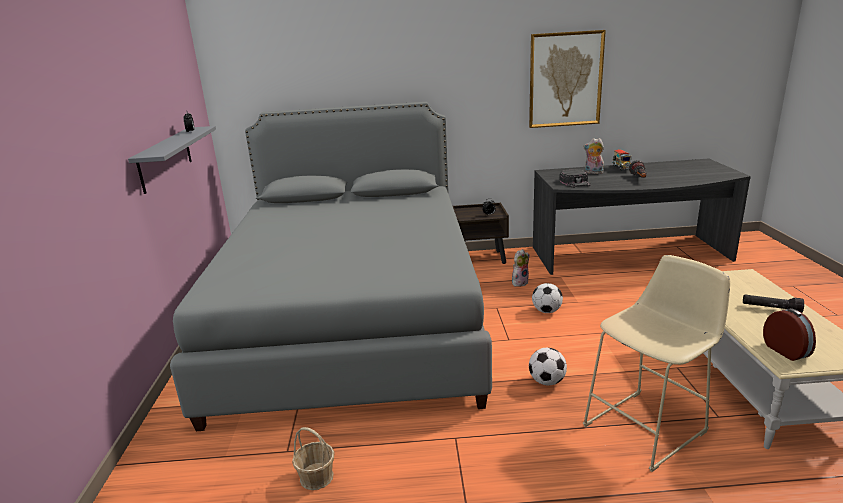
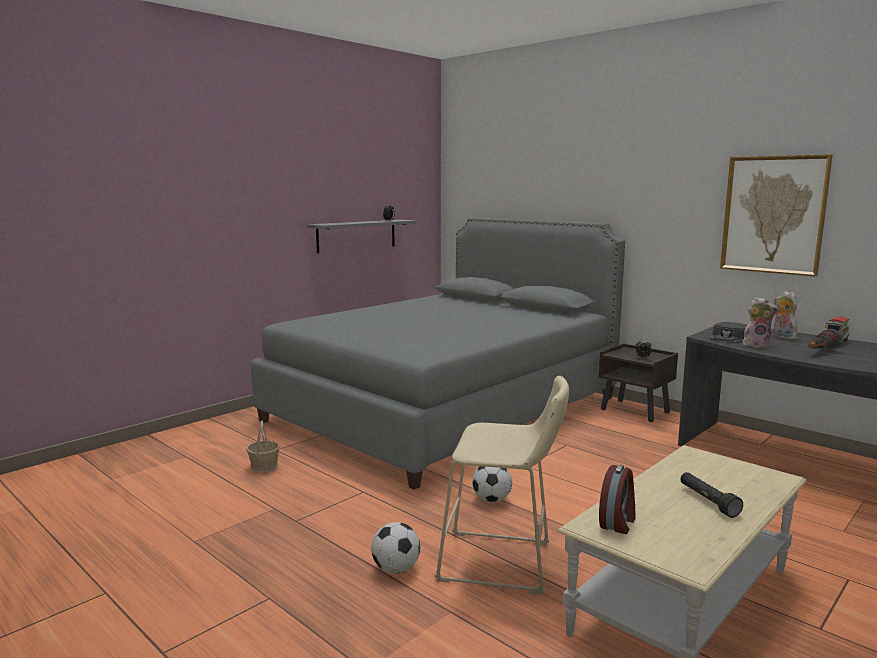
camera: 45 degrees right, 10 degrees down
plush toy [512,249,530,287] -> plush toy moved to [743,297,778,348]
football [532,283,563,313] -> football moved to [371,522,420,574]

